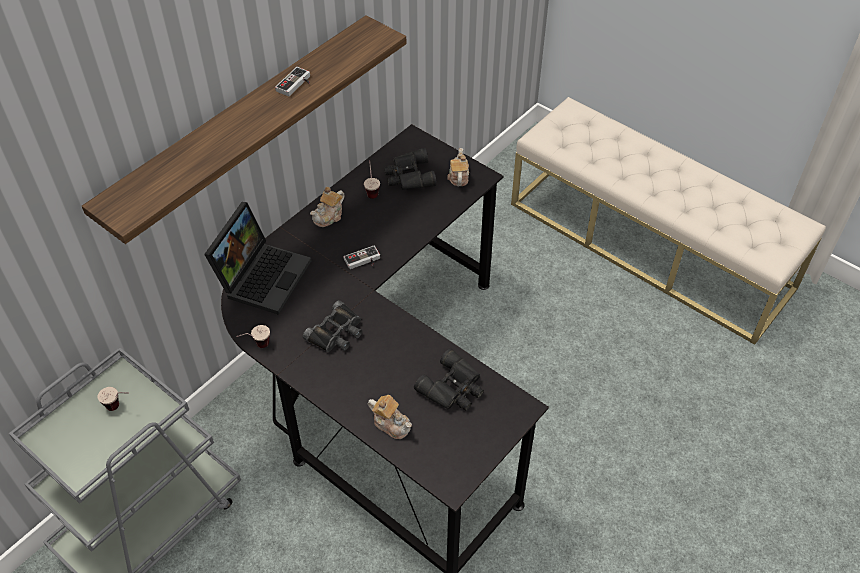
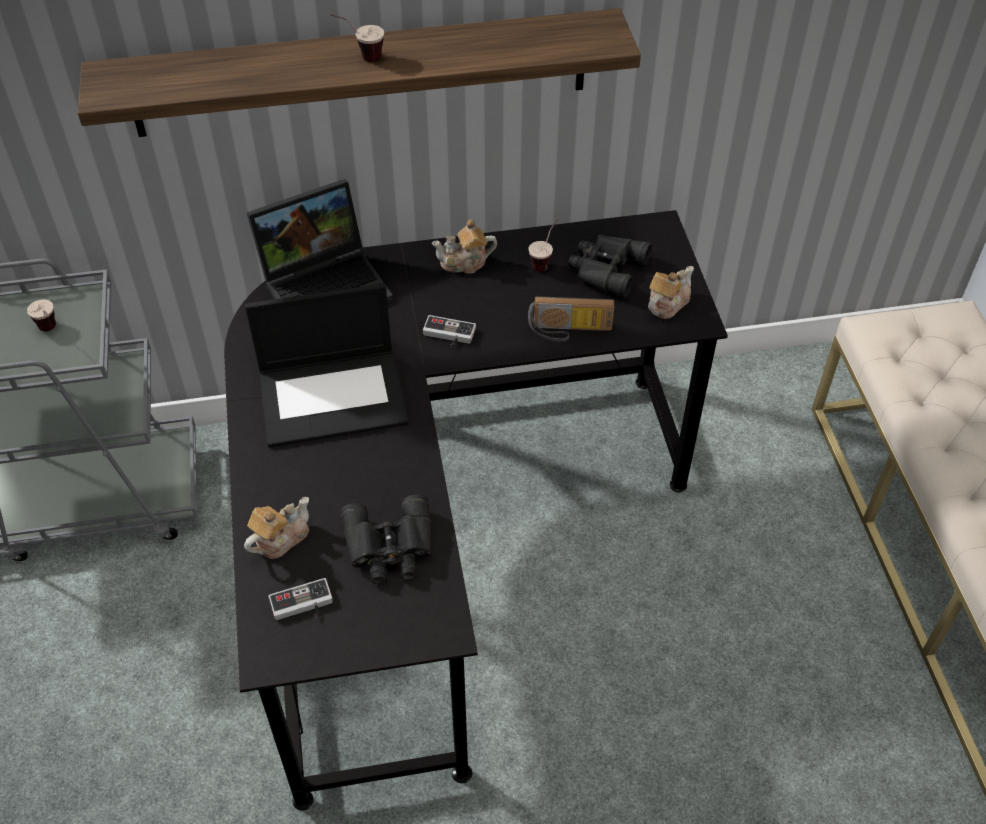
camera: 40 degrees right, 0 degrees up
cup [236,325,270,348] -> cup moved to [330,14,384,62]
game controller [275,67,310,96] -> game controller moved to [268,578,333,620]
black binoculars [303,300,362,352] -> laptop [245,283,408,448]
teapot [368,395,412,439] -> teapot turned 120 degrees counterclockwise [244,497,309,559]
none -> radio [528,296,614,341]

